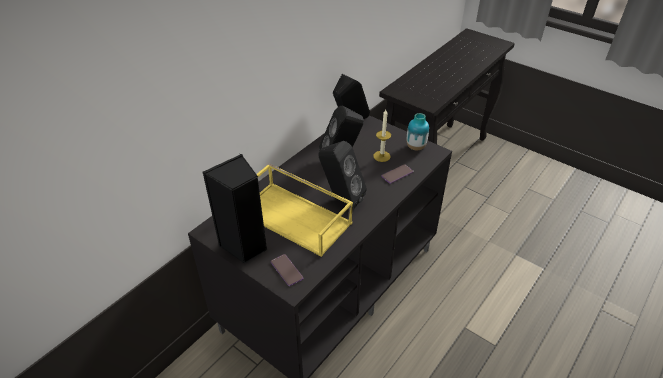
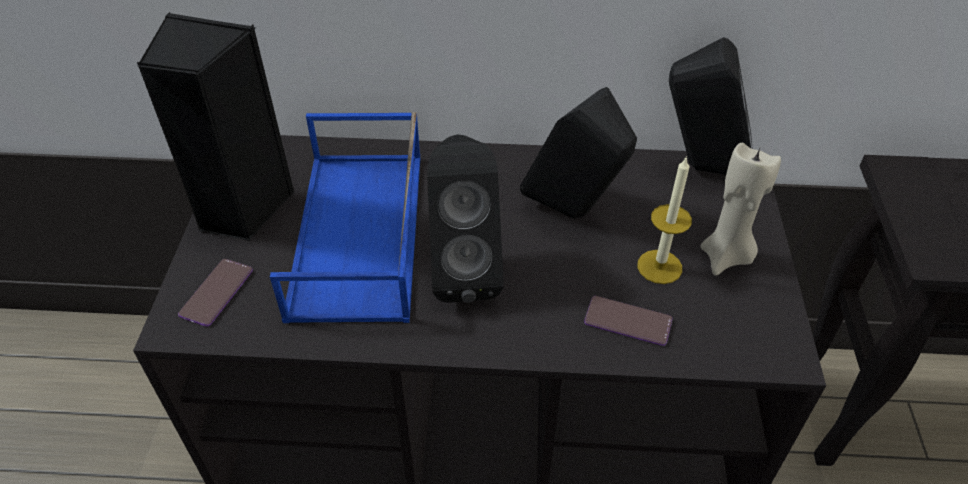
camera: 55 degrees right, 5 degrees up
yellow tray [257,164,353,257] -> blue tray [270,112,420,323]
vase [407,113,429,150] -> none
none -> beige candle [701,142,781,276]

